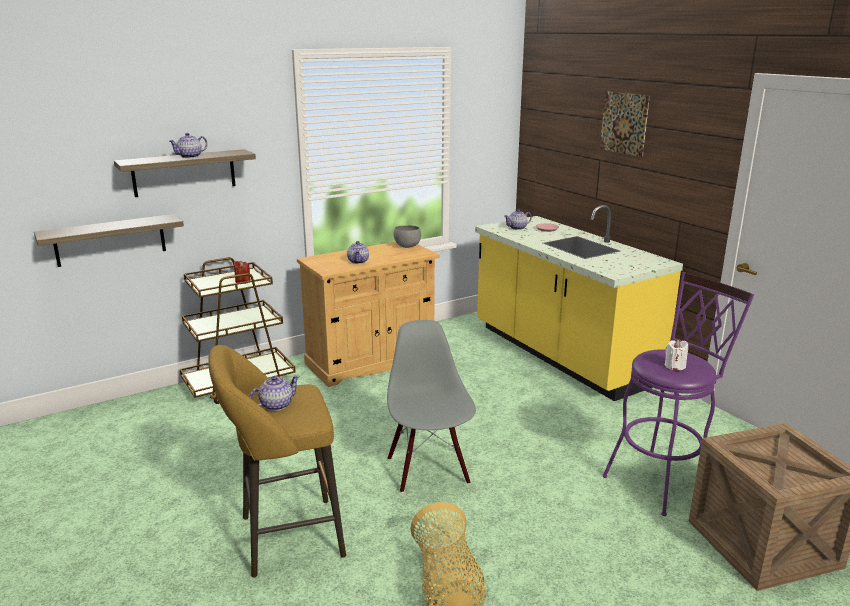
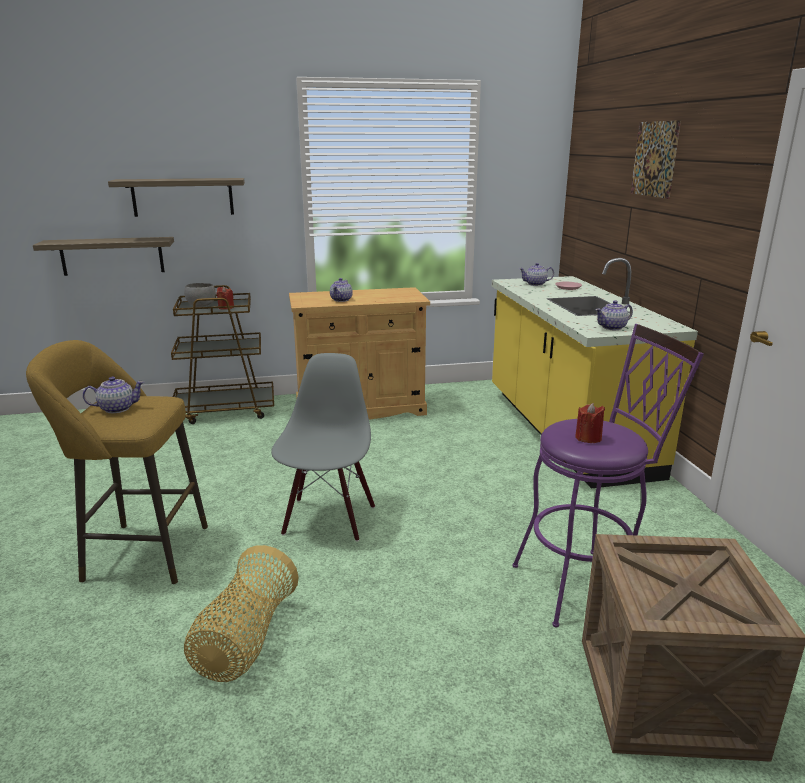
camera: 20 degrees right, 0 degrees up
teapot [169,133,207,158] -> teapot moved to [595,300,633,330]
grey bowl [394,225,421,248] -> grey bowl moved to [184,283,216,307]
white candle [665,339,688,370] -> red candle [575,403,605,443]

